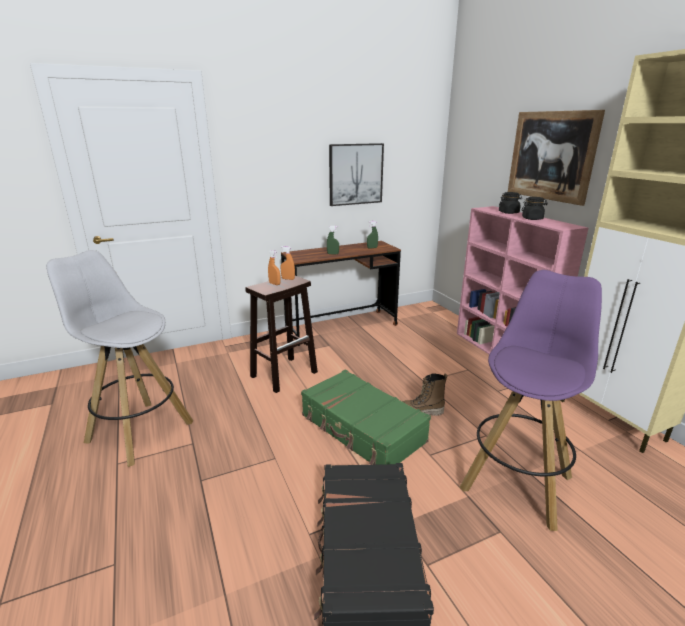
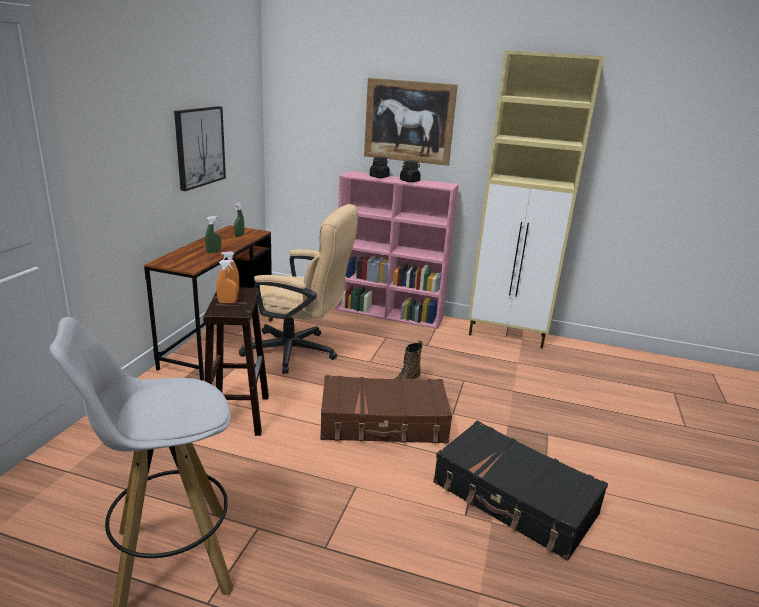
camera: 50 degrees left, 0 degrees up
green suitcase [301,370,431,465] -> brown suitcase [320,375,452,444]
purple stool [460,270,602,531] -> none
none -> beige office chair [239,204,358,374]

